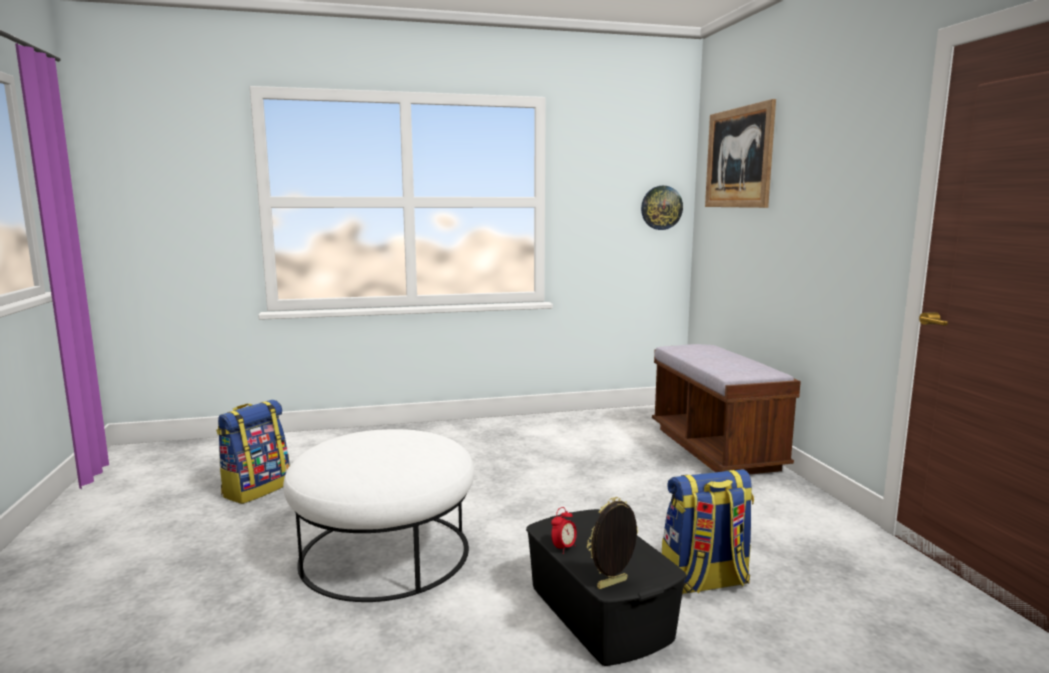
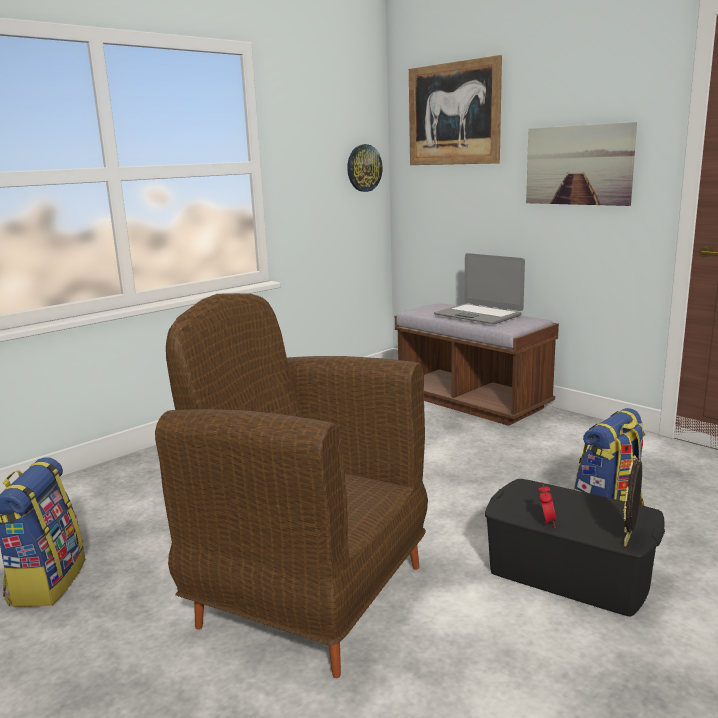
camera: 30 degrees left, 5 degrees up
white ottoman [283,429,474,602] -> brown armchair [155,293,428,678]
none -> laptop [434,253,525,324]
none -> picture [526,122,637,206]

